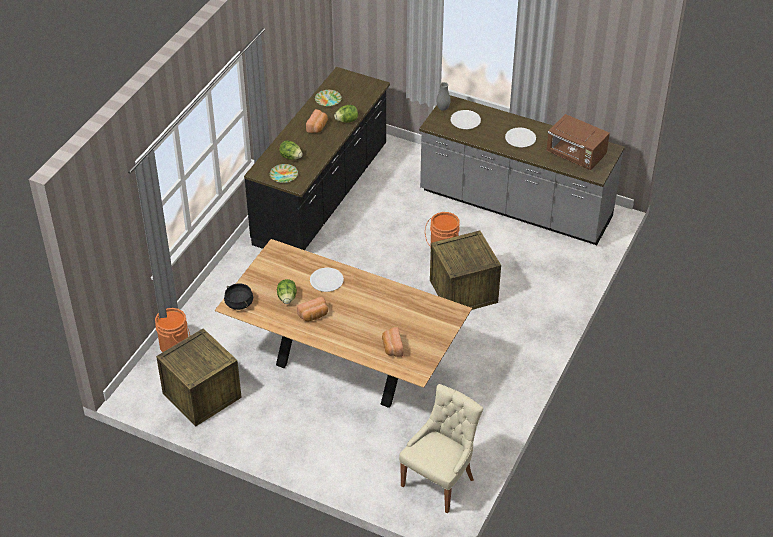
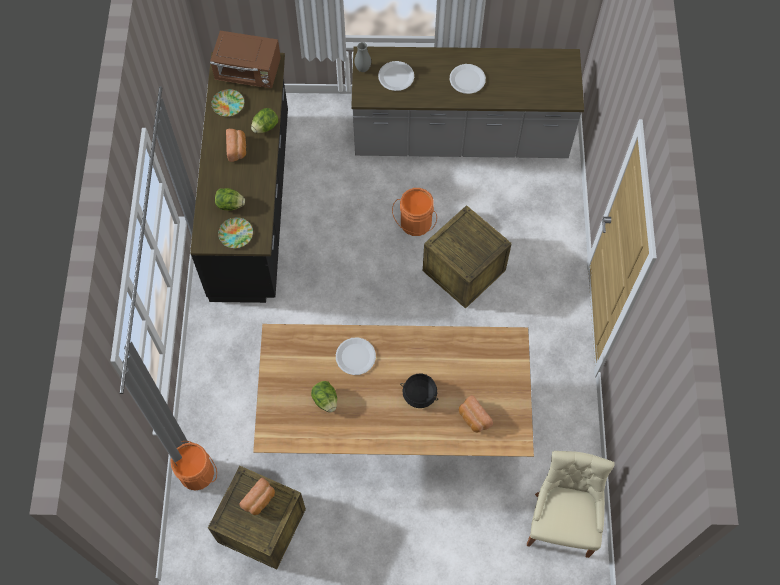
camera: 25 degrees left, 20 degrees up
black cooking pot [224,283,253,310] -> black cooking pot moved to [400,373,439,408]
bread [297,297,328,321] -> bread moved to [239,478,275,515]
brown microwave [546,114,610,170] -> brown microwave moved to [210,31,281,88]

